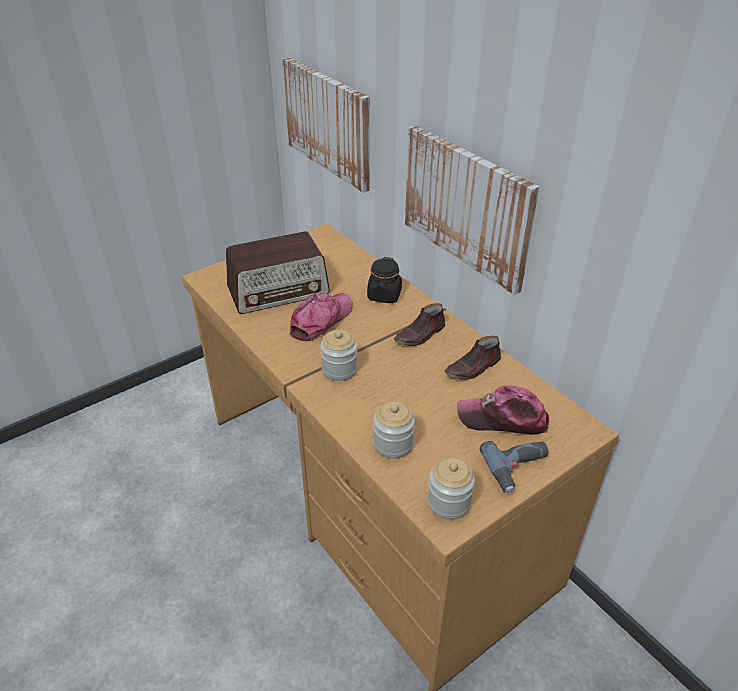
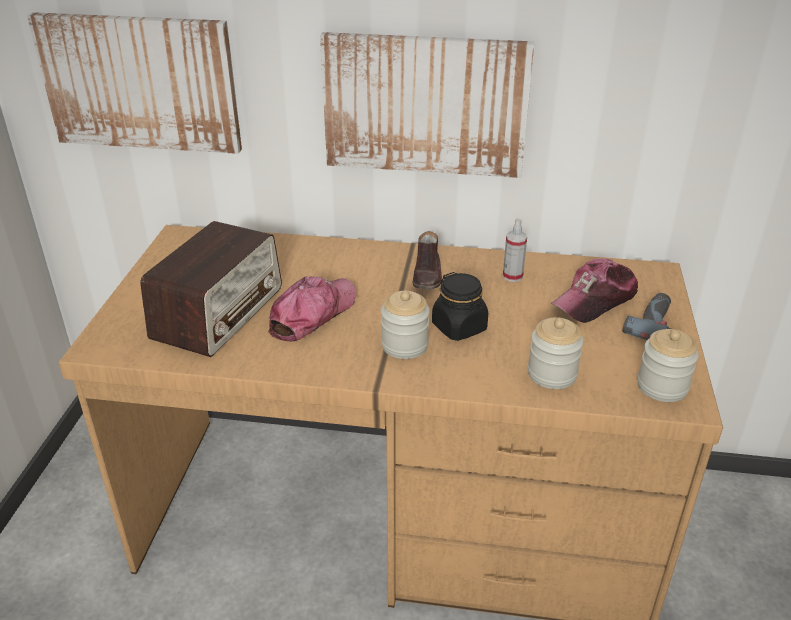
camera: 45 degrees left, 5 degrees down
cap [290,293,353,341] -> cap turned 45 degrees clockwise [268,276,356,341]
black jar [367,257,402,303] -> black jar moved to [432,272,488,341]
brown shoe [445,336,501,380] -> spray bottle [503,218,527,282]

